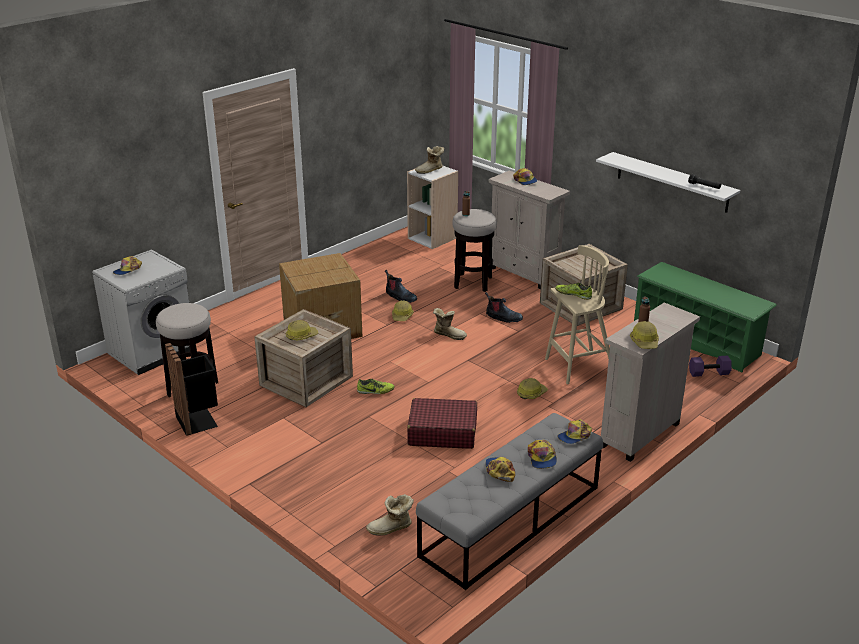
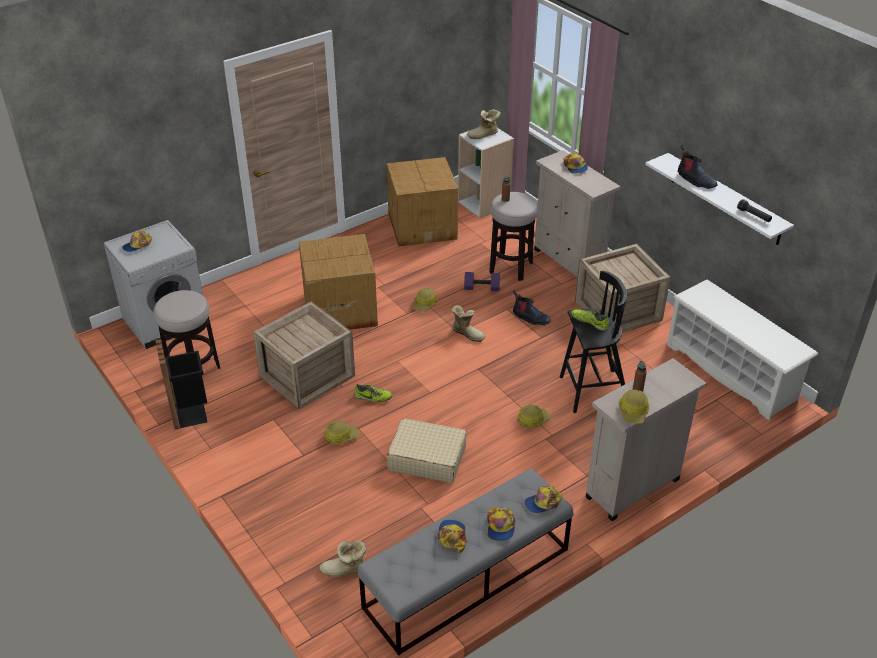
camera: 10 degrees right, 10 degrees up
hard hat [286,320,318,340] -> hard hat moved to [324,421,359,445]
boot [385,270,417,303] -> boot moved to [677,145,717,189]
red suitcase [407,398,477,449] -> beige suitcase [387,418,467,483]
beige stool [545,245,610,384] -> black stool [560,271,627,413]
green shoe rack [634,262,777,373] -> white shoe rack [667,280,818,420]
purple dumbbell [689,356,732,377] -> purple dumbbell moved to [464,272,500,291]
none -> cardboard box [387,157,458,247]

